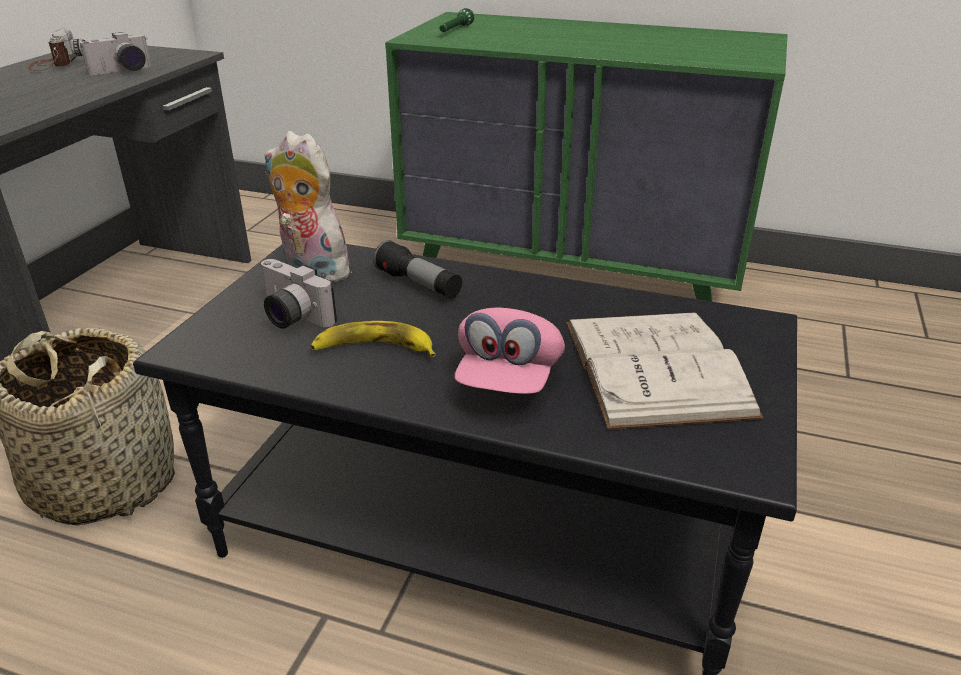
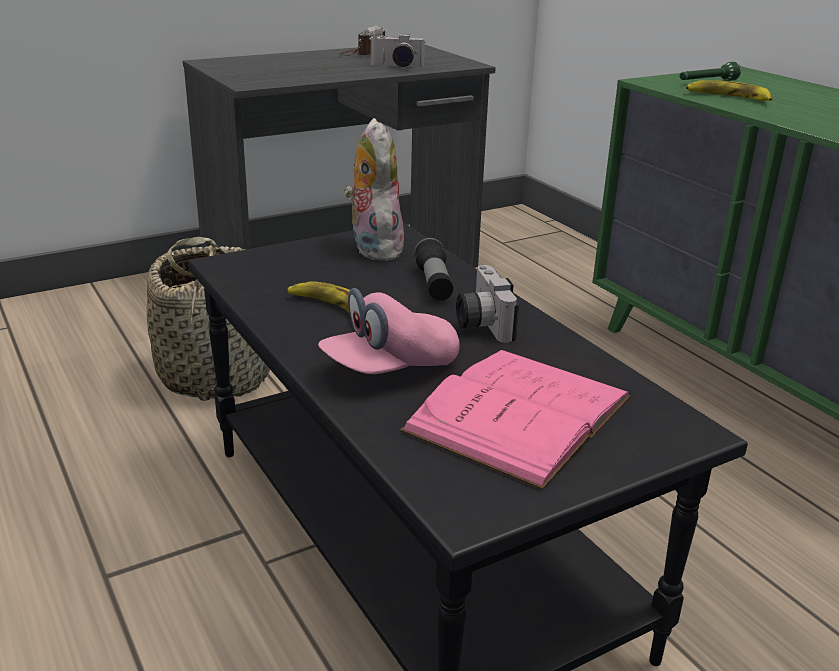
camera: 40 degrees right, 5 degrees down
camera [260,259,337,329] -> camera moved to [456,265,519,343]
white book [567,312,764,430] -> pink book [400,350,631,490]
none -> banana [686,80,773,101]

